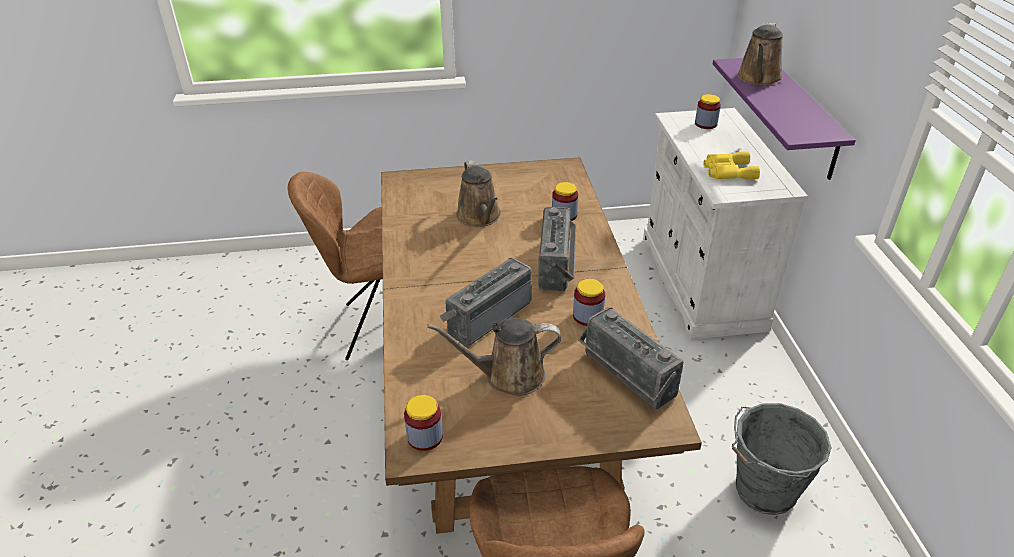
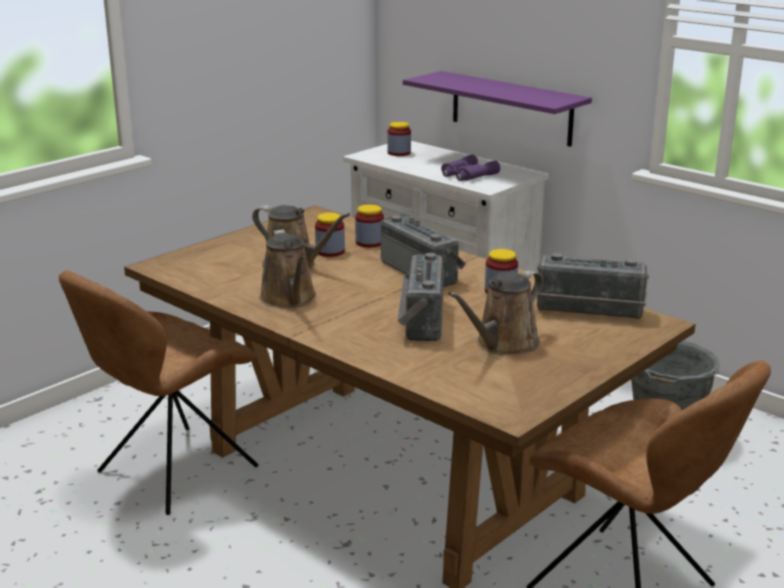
camera: 40 degrees left, 15 degrees down
jar [404,395,443,451] -> jar moved to [315,213,345,257]
yellow binoculars [703,151,760,179] -> purple binoculars [441,155,500,181]
brown watering can [737,23,783,86] -> brown watering can moved to [259,229,316,308]

